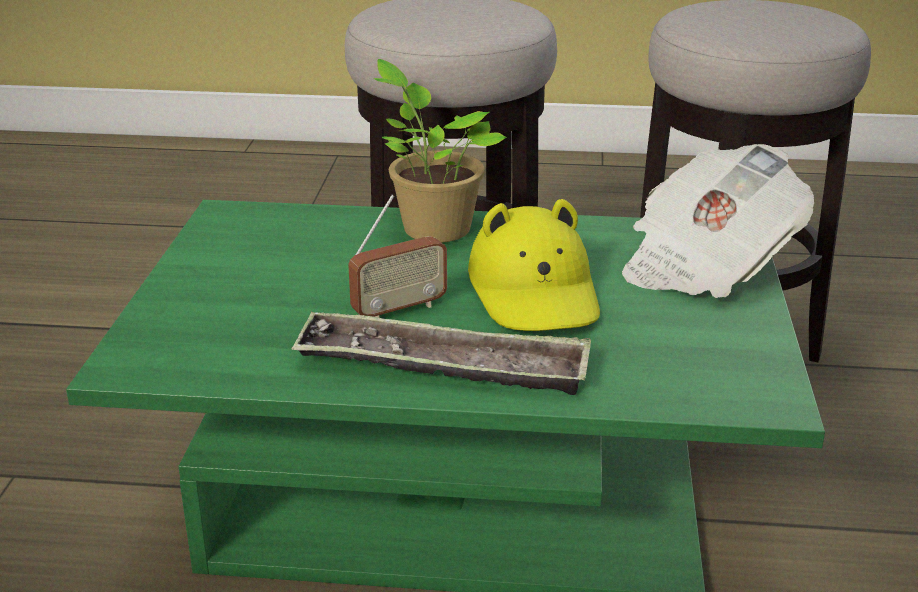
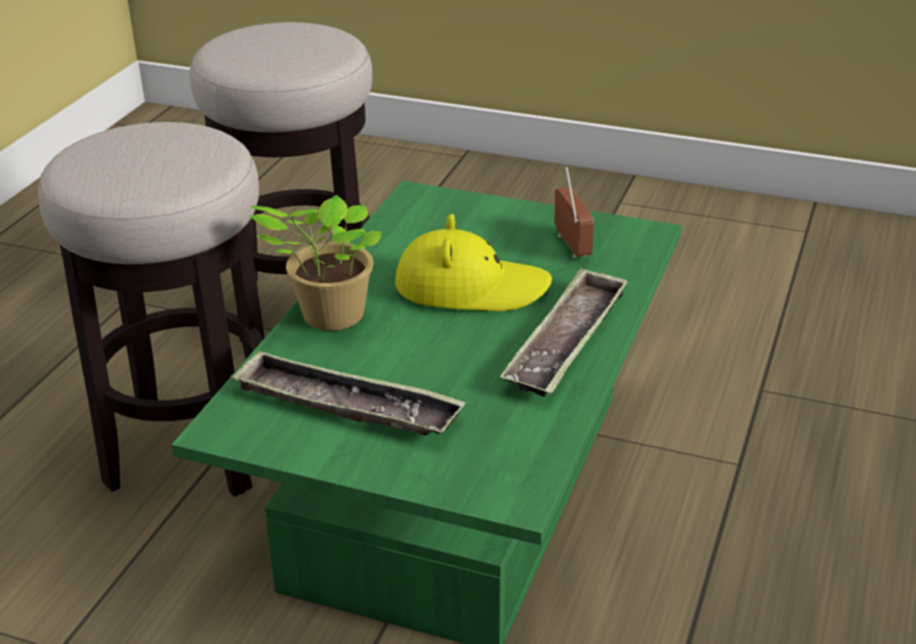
camera: 75 degrees left, 5 degrees up
radio [348,195,447,318] -> radio moved to [554,167,594,258]
newspaper [622,144,814,298] -> none
none -> tray [230,350,466,436]

